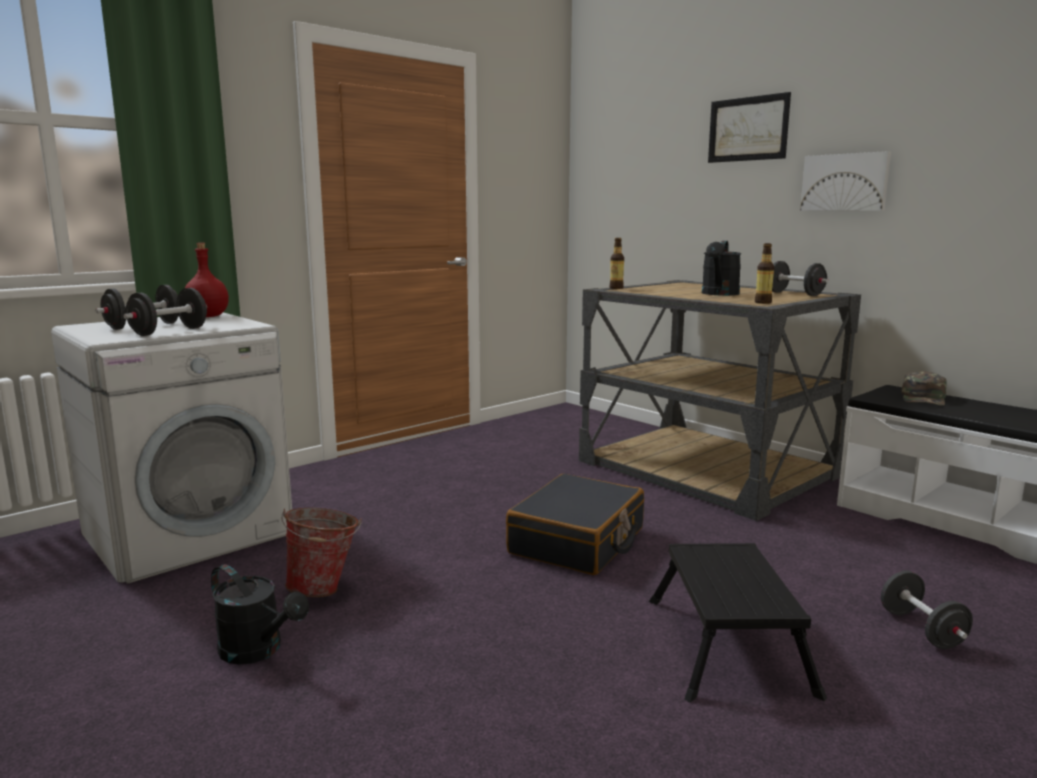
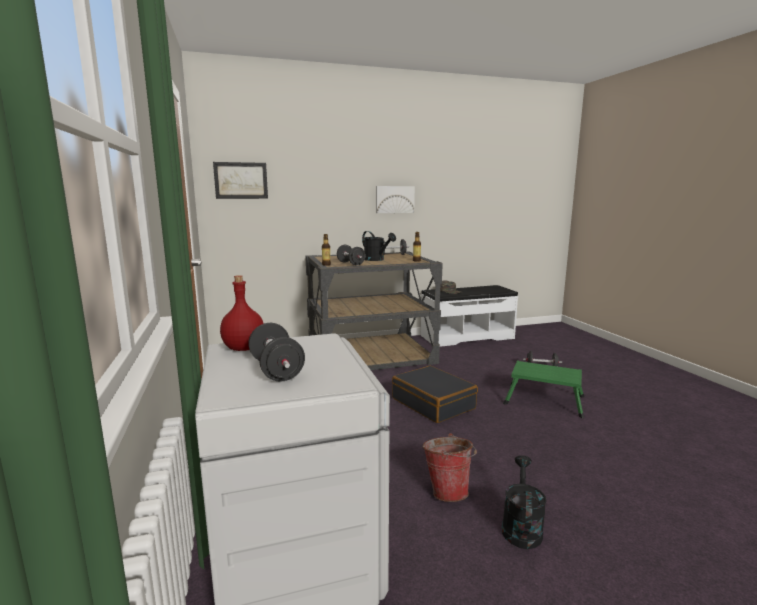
camera: 65 degrees left, 0 degrees up
black dumbbell [123,288,207,336] -> black dumbbell moved to [337,245,365,266]
black watering can [211,564,309,665] -> black watering can turned 45 degrees counterclockwise [502,455,547,549]
black step ladder [649,543,827,703] -> green step ladder [503,360,585,419]
picture [708,92,791,163] -> picture moved to [213,162,268,199]

